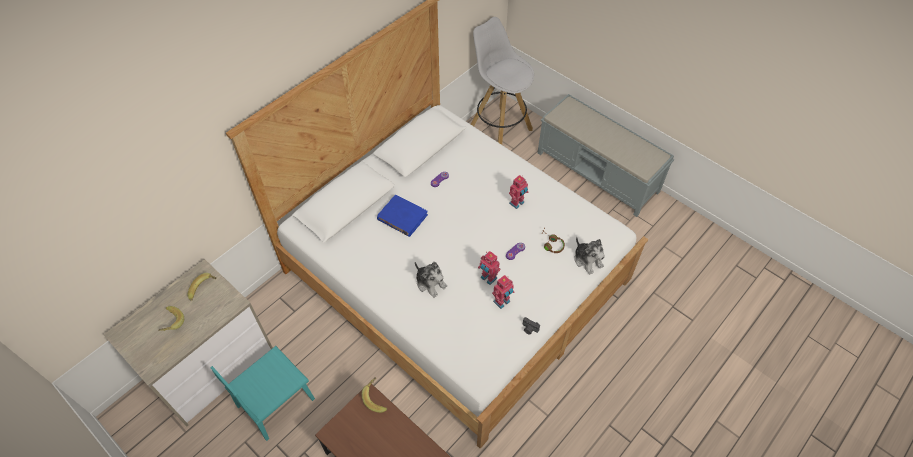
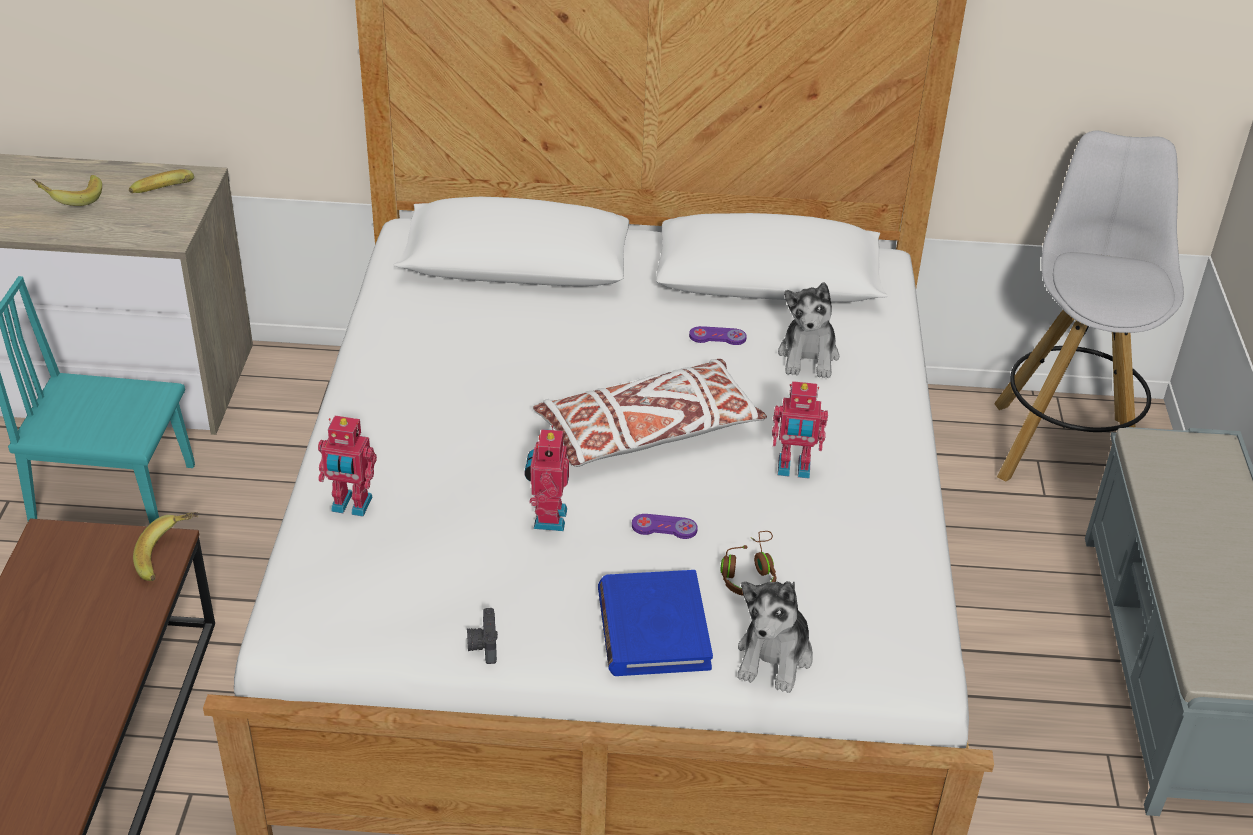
camera: 50 degrees right, 15 degrees down
blue book [377,194,428,237] -> blue book moved to [598,570,713,676]
plush toy [415,262,447,298] -> plush toy moved to [778,282,839,378]
toy robot [492,275,514,309] -> toy robot moved to [318,416,377,516]
none -> white pillow [533,359,767,467]

